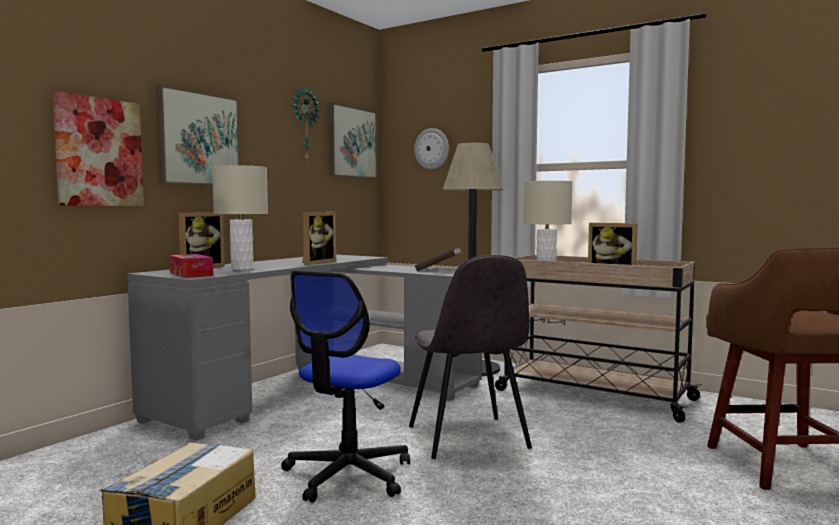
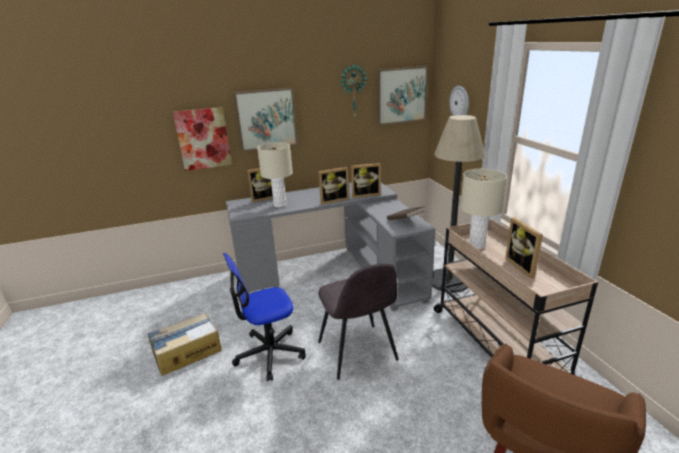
camera: 40 degrees right, 20 degrees up
tissue box [170,254,213,278] -> none
grey chair [409,255,532,459] -> grey chair turned 45 degrees counterclockwise [318,263,399,380]
none -> picture frame [351,163,381,198]

